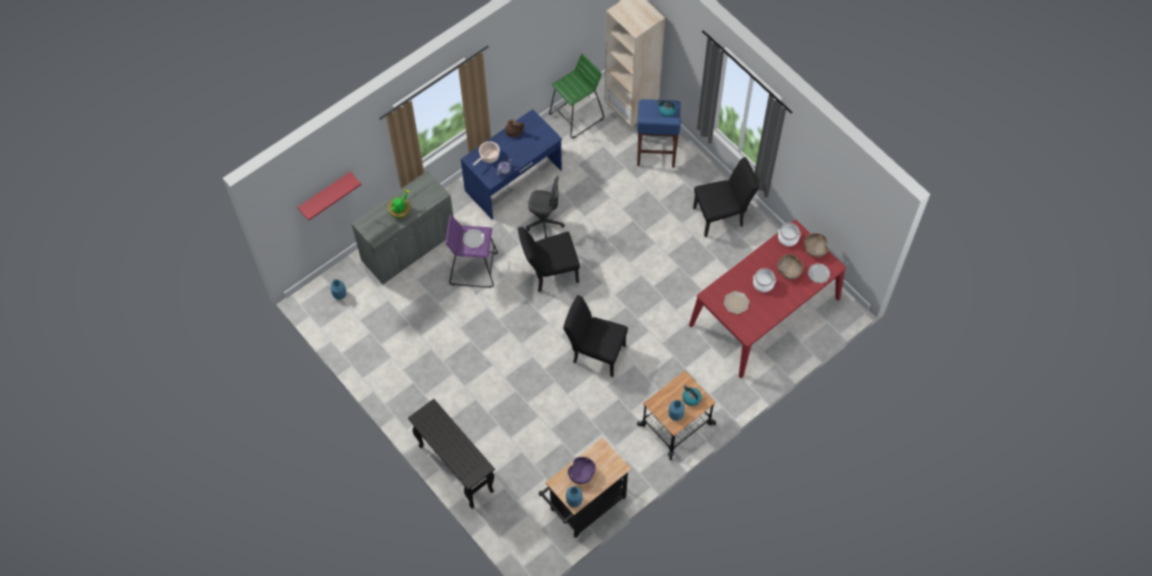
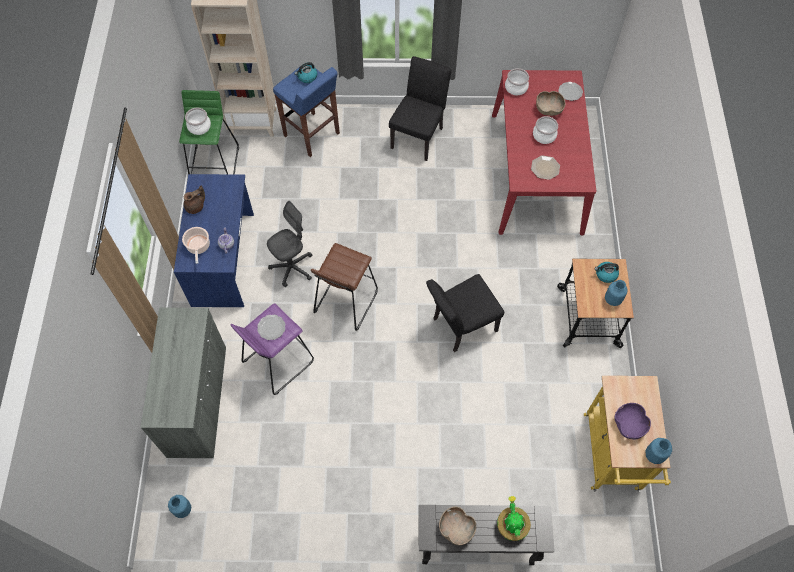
camera: 50 degrees left, 0 degrees up
red shelf [297,172,362,221] -> none
potted plant [388,189,411,219] -> potted plant moved to [497,496,531,541]
black chair [518,227,580,292] -> brown stool [310,243,378,331]
black cart [539,437,631,538] -> yellow cart [584,376,671,492]
brown bowl [804,233,828,257] -> brown bowl moved to [439,506,476,545]
none -> cooking pot [185,108,211,135]

